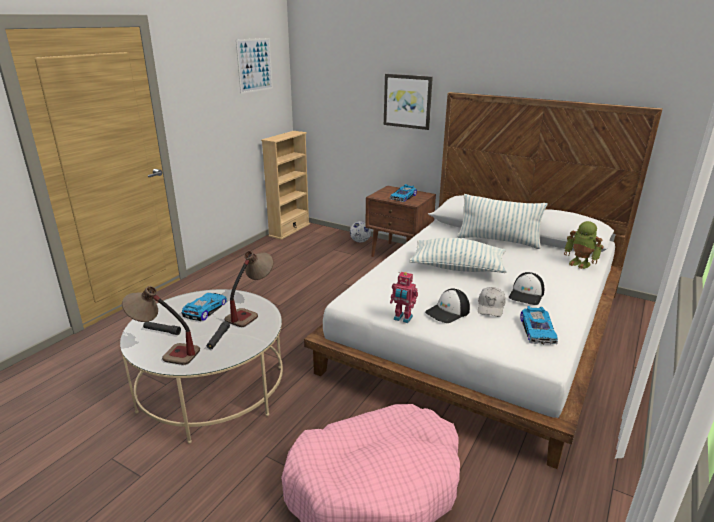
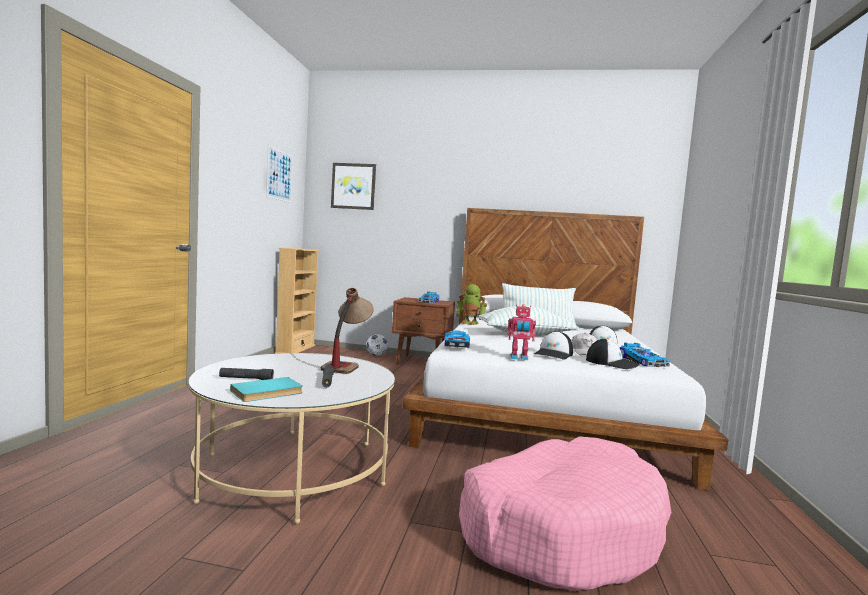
camera: 20 degrees left, 20 degrees down
table lamp [122,286,200,365] -> turquoise book [230,377,303,402]
toy car [182,293,228,321] -> toy car moved to [444,330,470,348]
picture [384,74,433,130] -> picture moved to [331,163,376,210]
toy robot [564,221,604,269] -> toy robot moved to [456,284,487,325]
none -> cap [586,338,640,369]

